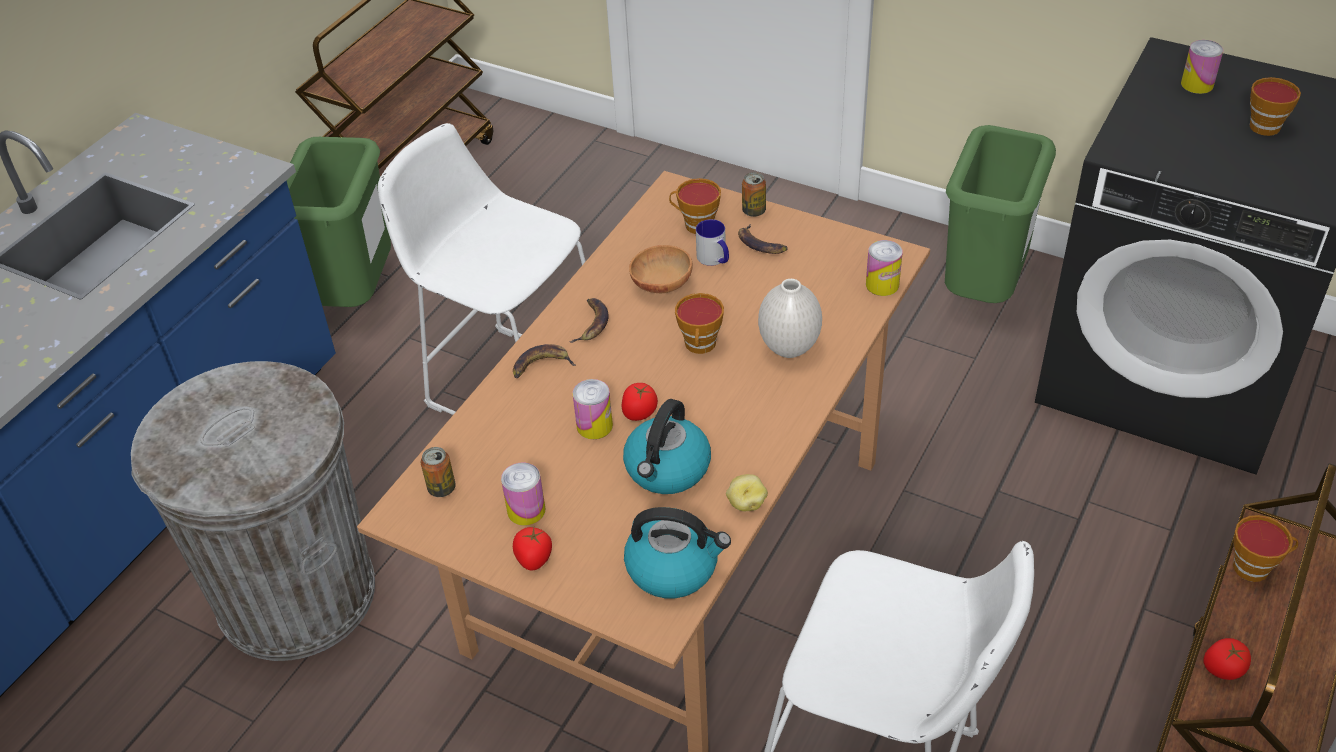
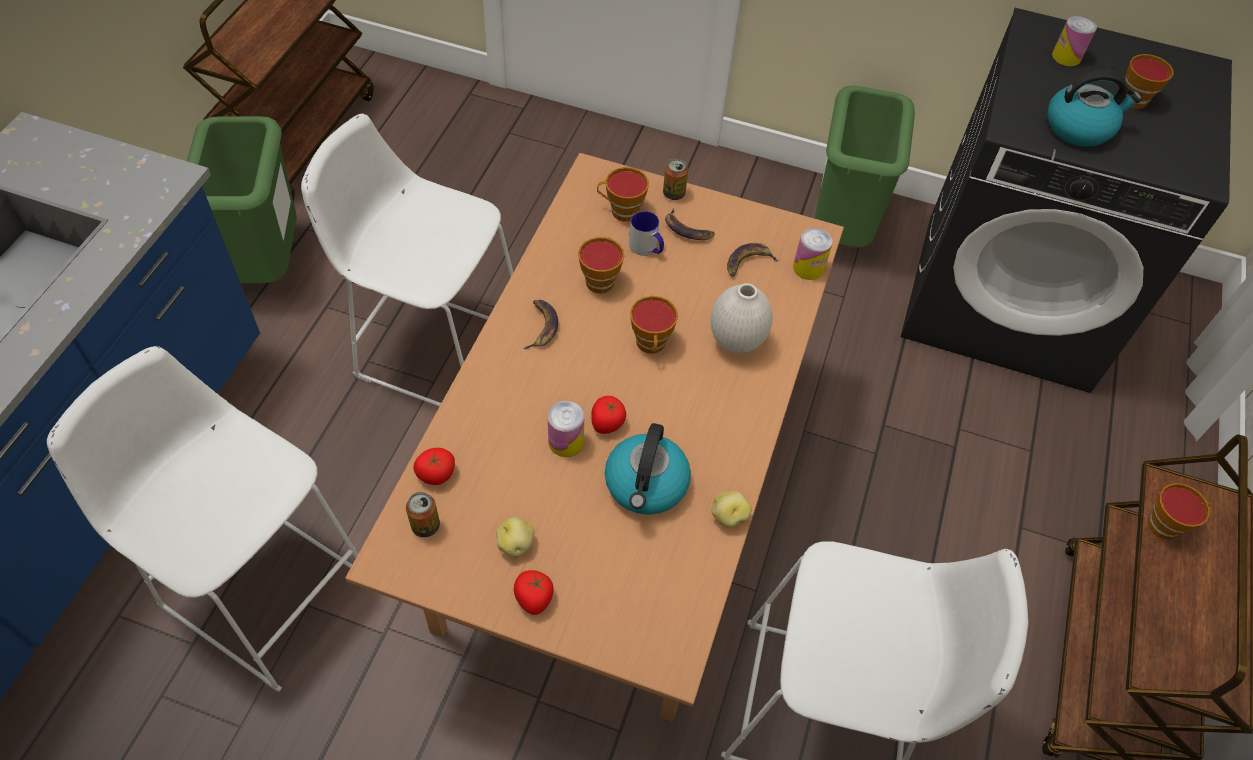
camera: 15 degrees left, 10 degrees up
grey trash can [131,361,375,661] -> white stool [47,346,358,692]
can [501,463,545,526] -> potato [496,517,534,557]
banana [513,344,576,378] -> banana moved to [727,243,779,277]
kettle [624,507,731,598] -> kettle moved to [1047,70,1141,147]
brown bowl [629,245,693,293] -> cup [578,237,624,293]
tomato [1203,638,1251,680] -> tomato moved to [414,448,455,485]

